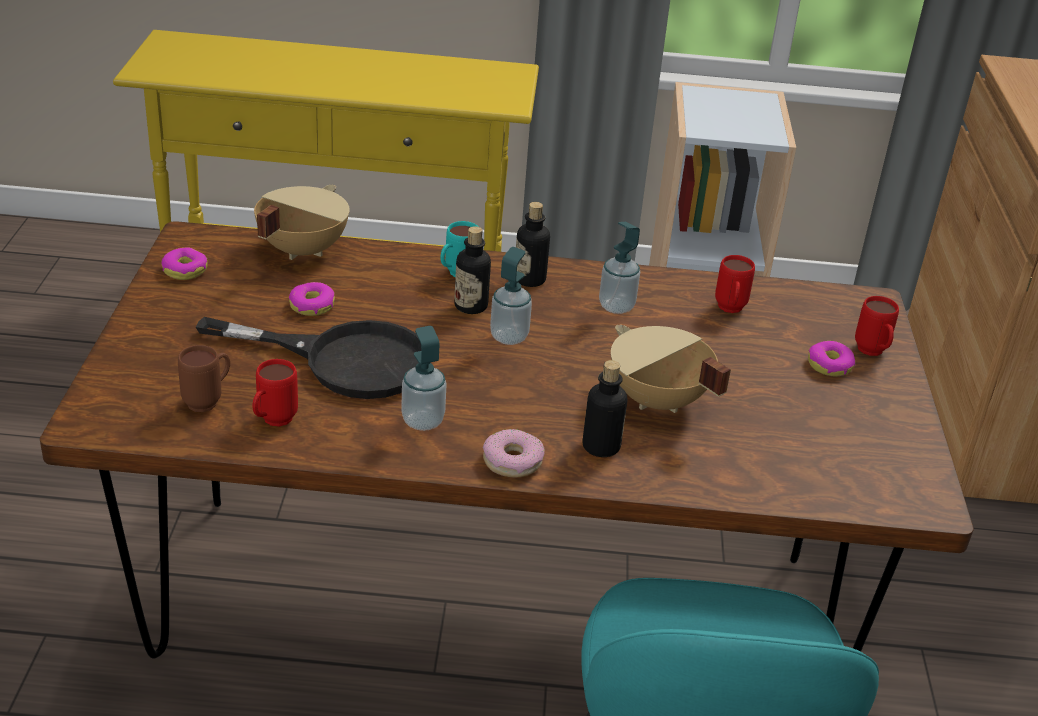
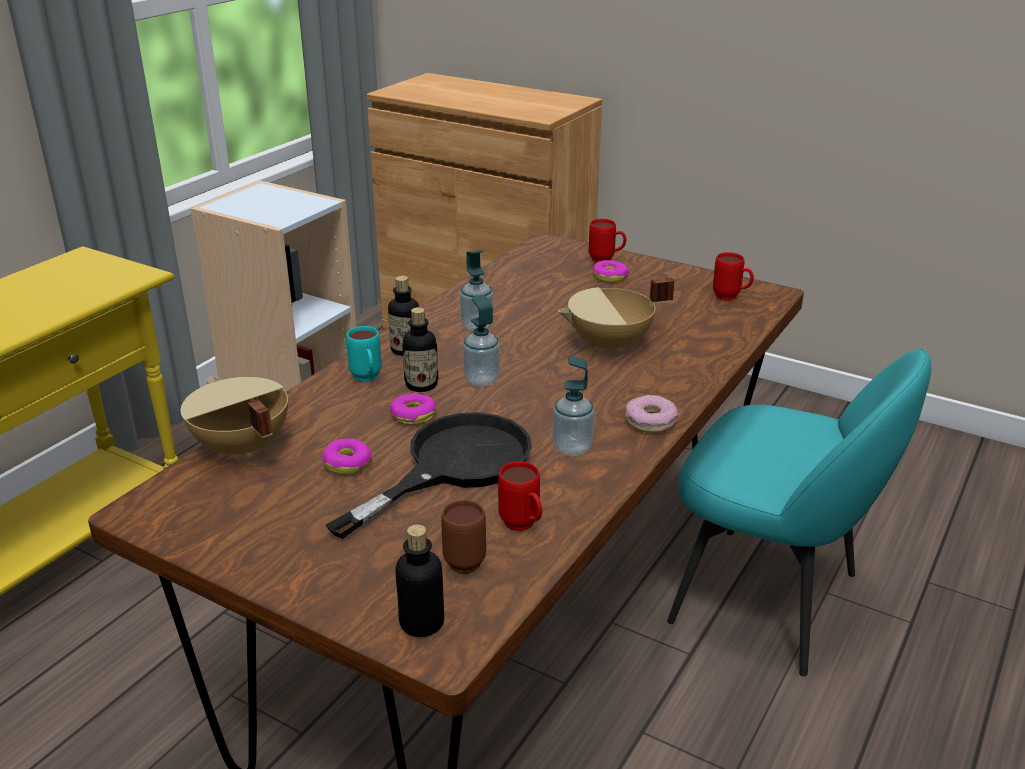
camera: 60 degrees left, 5 degrees down
donut [161,247,208,280] -> donut moved to [390,393,436,425]
bottle [583,360,627,457] -> bottle moved to [395,524,444,637]
red mug [715,255,755,313] -> red mug moved to [713,252,754,301]

